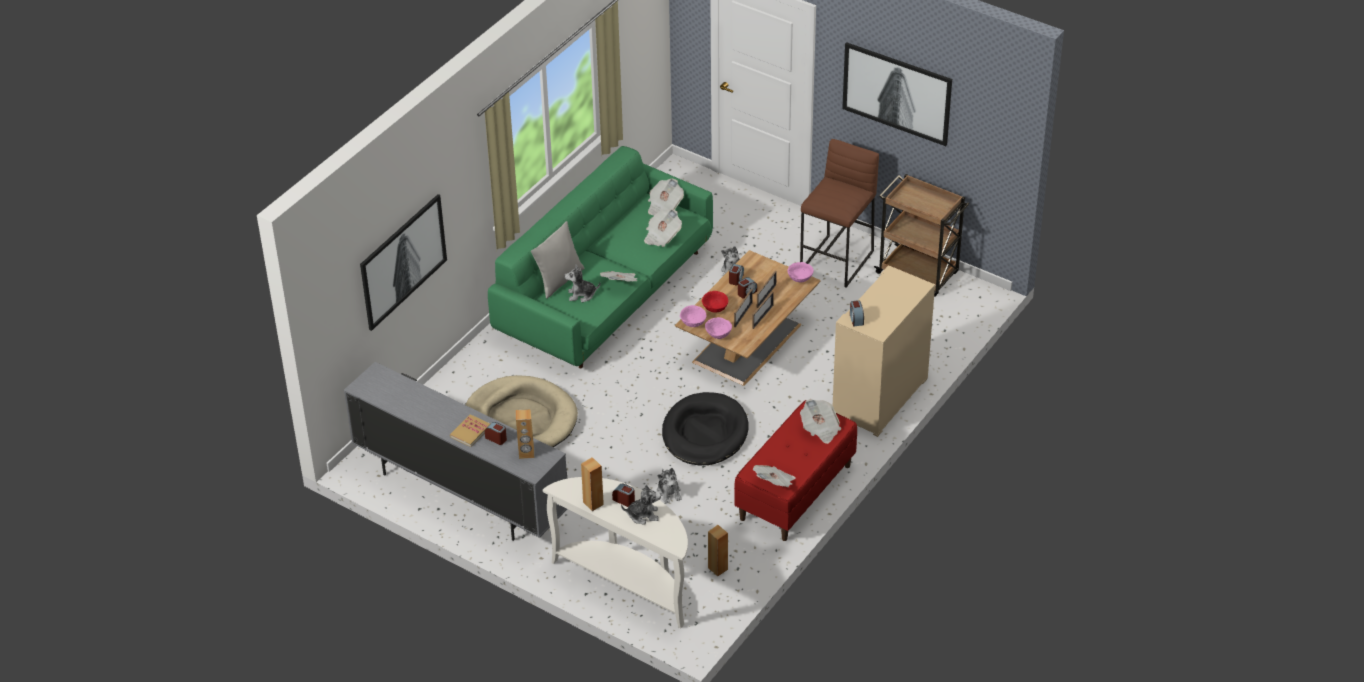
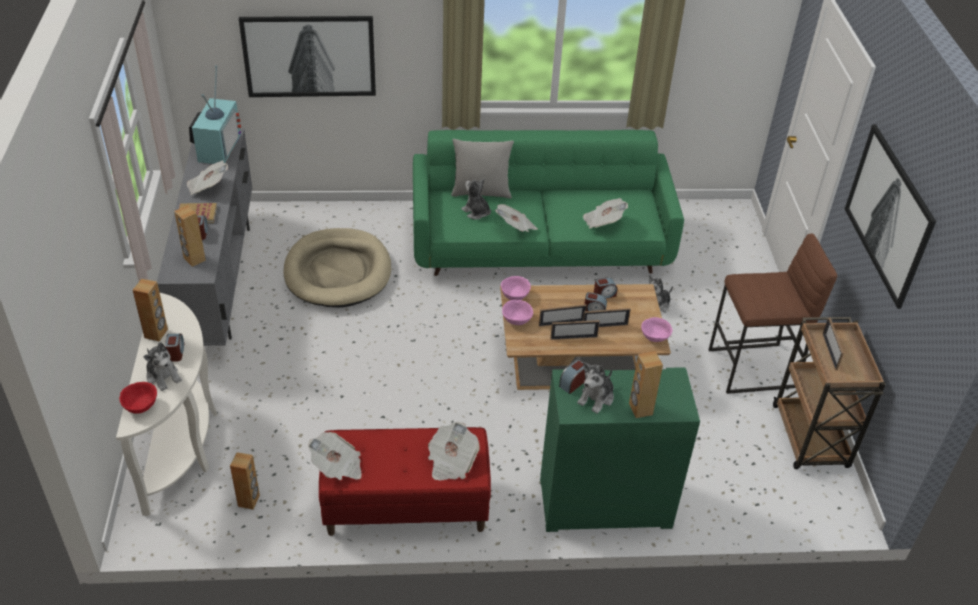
camera: 50 degrees right, 0 degrees up
newspaper [648,179,684,215] -> newspaper moved to [187,161,228,195]
plush toy [657,468,681,504] -> plush toy moved to [577,362,614,414]
black dog bed [662,392,749,466] -> none
red bowl [702,291,728,313] -> red bowl moved to [119,382,157,414]
beige cabinet [833,266,935,437] -> green cabinet [540,367,700,532]
none -> television [189,65,241,164]
none -> brown speaker [629,351,663,418]
none -> picture frame [823,317,844,370]

